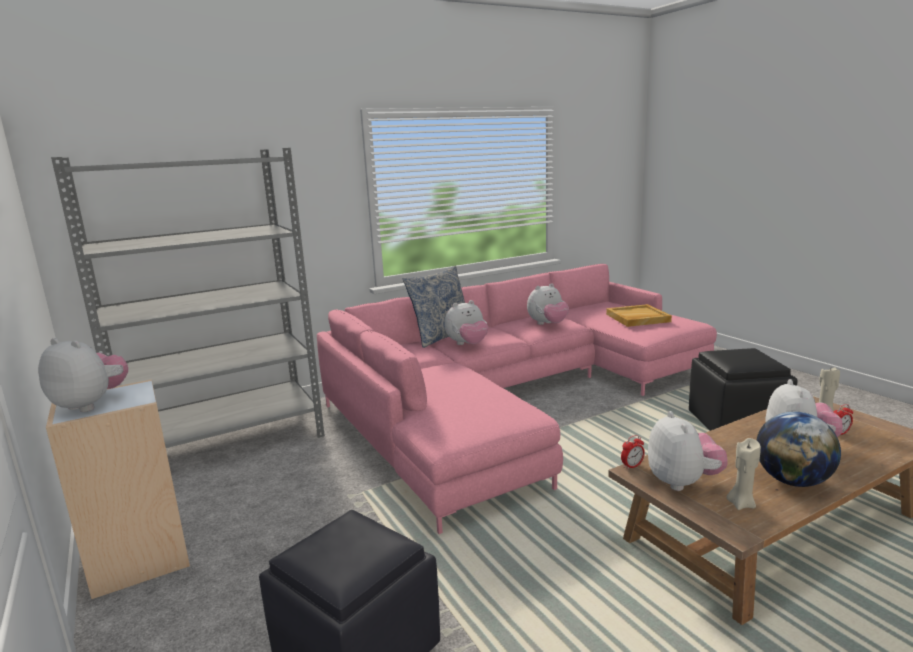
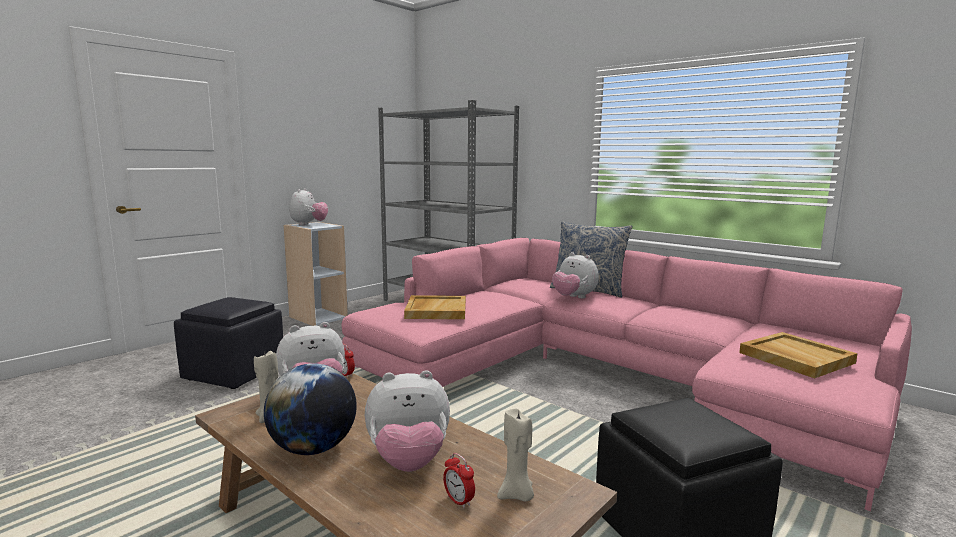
camera: 70 degrees right, 5 degrees down
plush toy [527,283,569,325] -> none
none -> beige tray [404,295,466,319]

